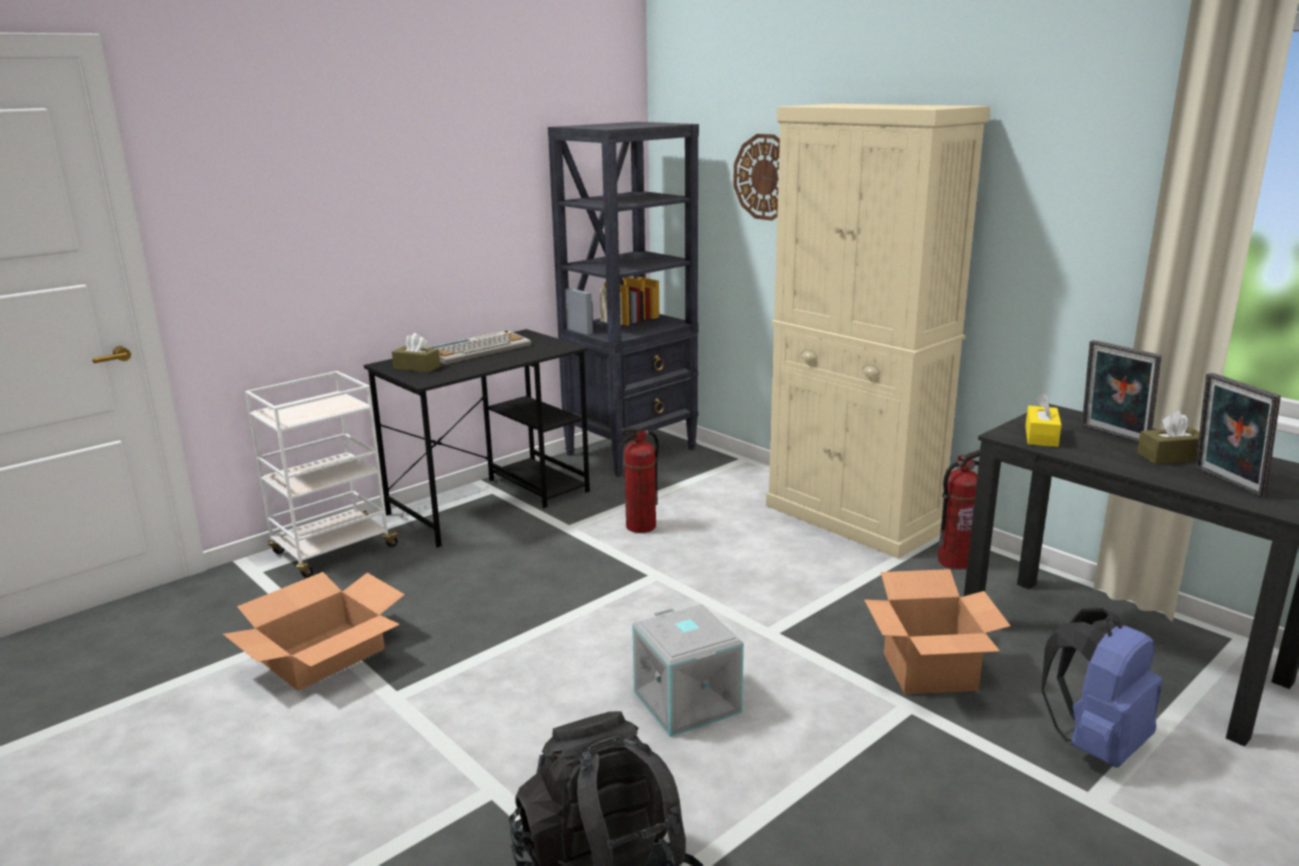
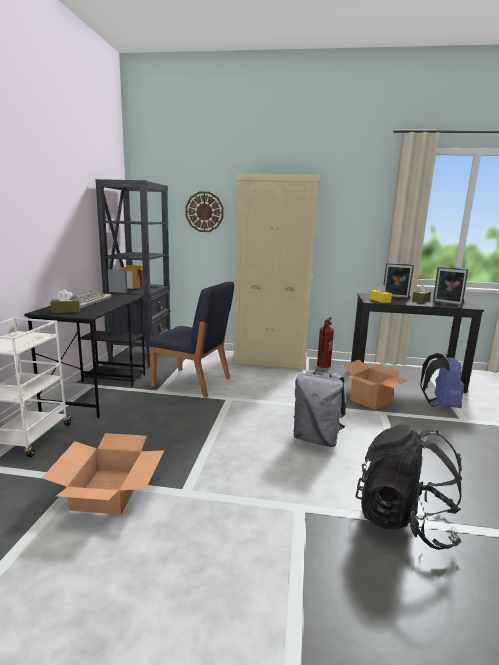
camera: 40 degrees left, 5 degrees down
fire extinguisher [620,427,659,533] -> blue chair [149,282,234,398]
grey storage box [632,604,744,737] -> grey backpack [293,369,346,447]

